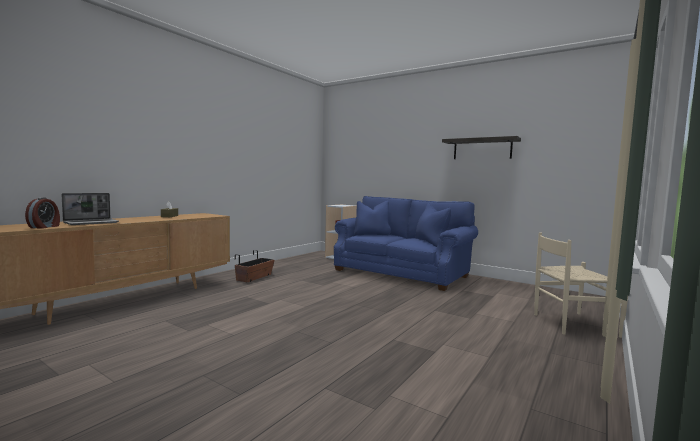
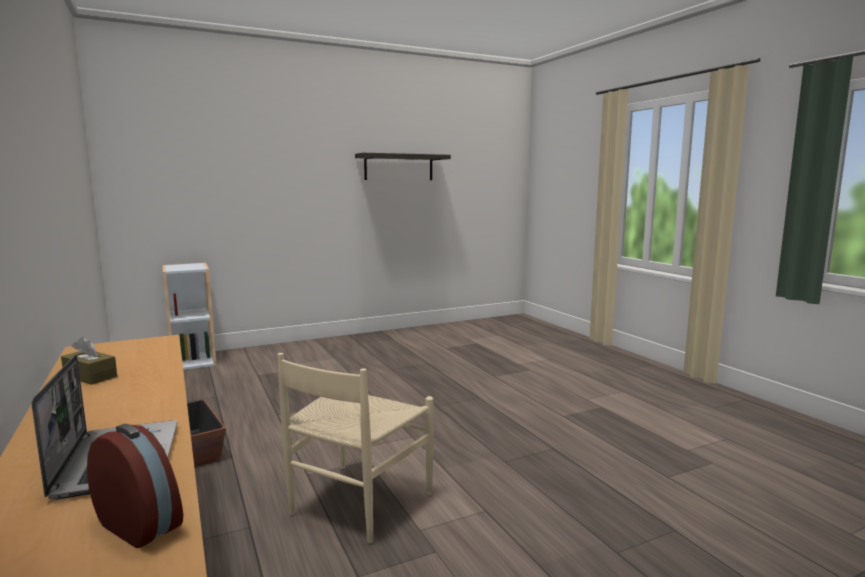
camera: 60 degrees left, 5 degrees up
blue sofa [334,196,478,291] -> none
beige chair [534,232,628,338] -> beige chair moved to [278,353,434,543]

